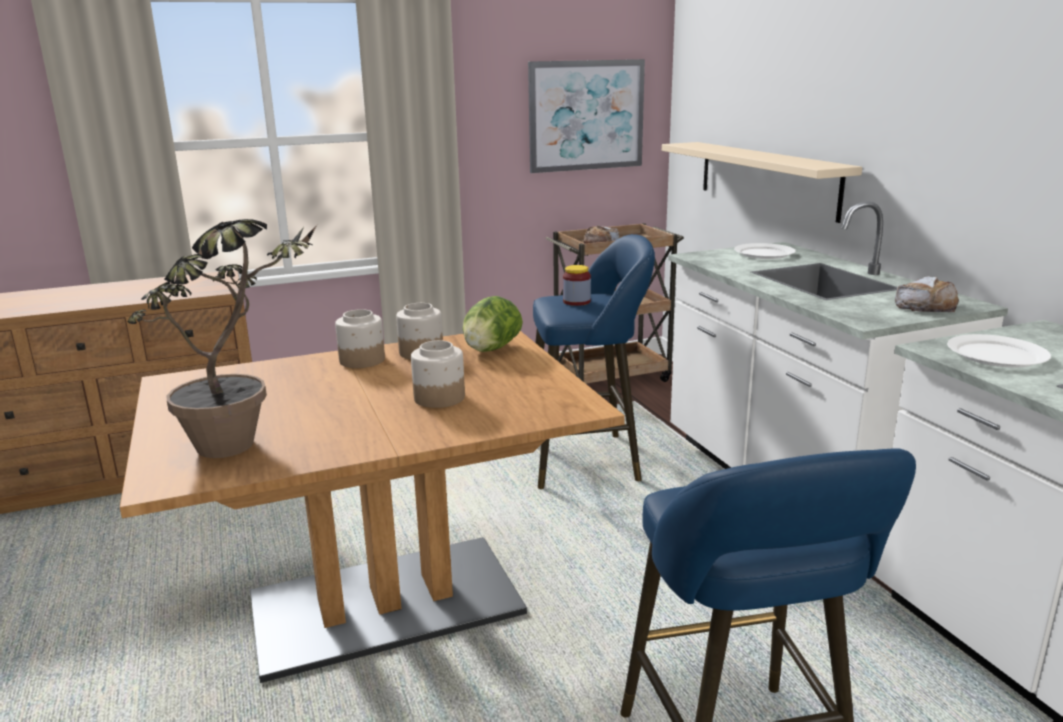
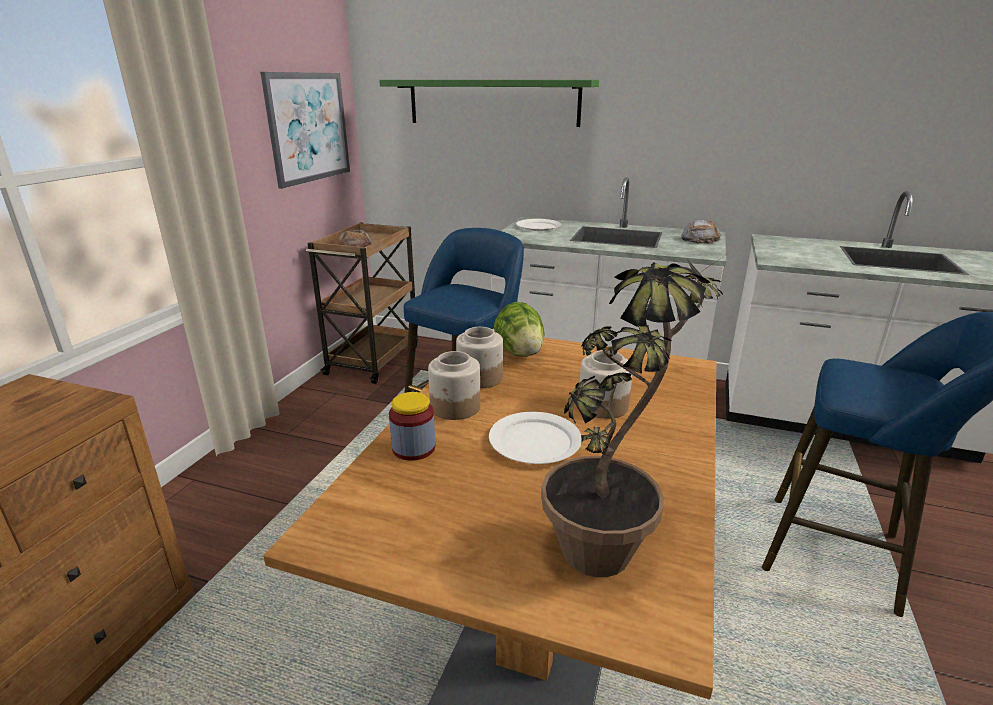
camera: 50 degrees left, 5 degrees up
jar [563,265,591,306] -> jar moved to [389,392,435,461]
beige shelf [662,142,862,223] -> none
white plate [947,334,1051,368] -> white plate moved to [489,412,582,464]
none -> green shelf [379,80,599,127]

